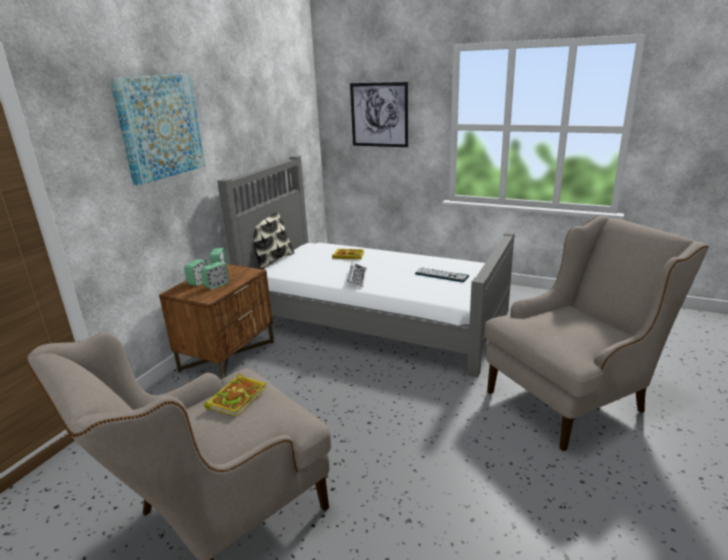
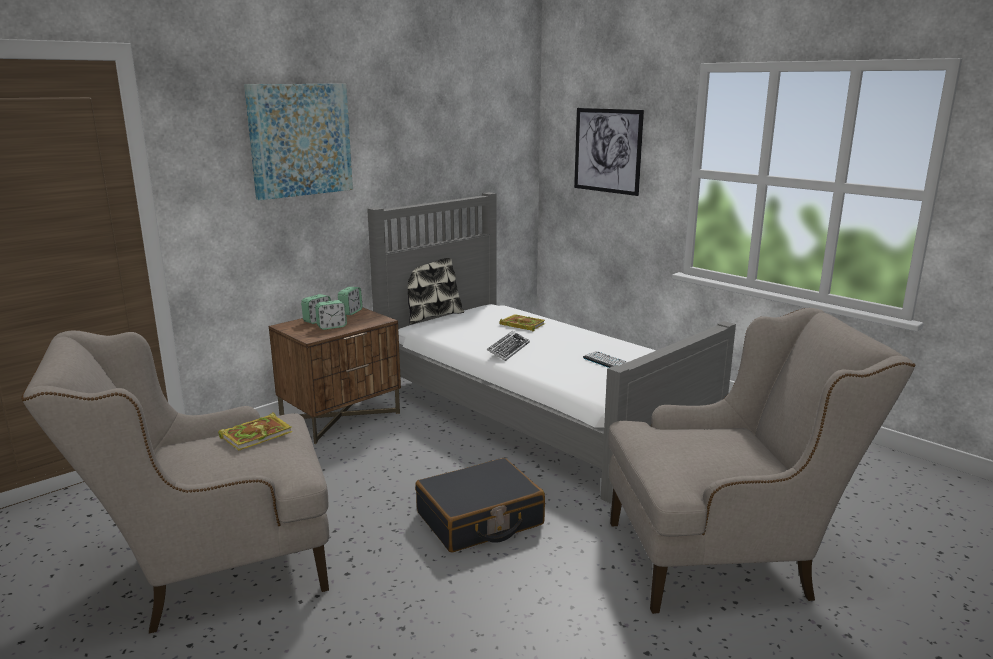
camera: 20 degrees right, 5 degrees down
none -> black suitcase [415,458,545,552]

